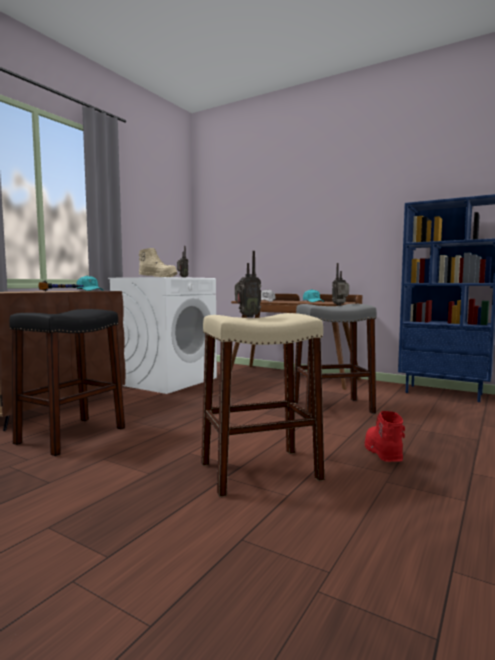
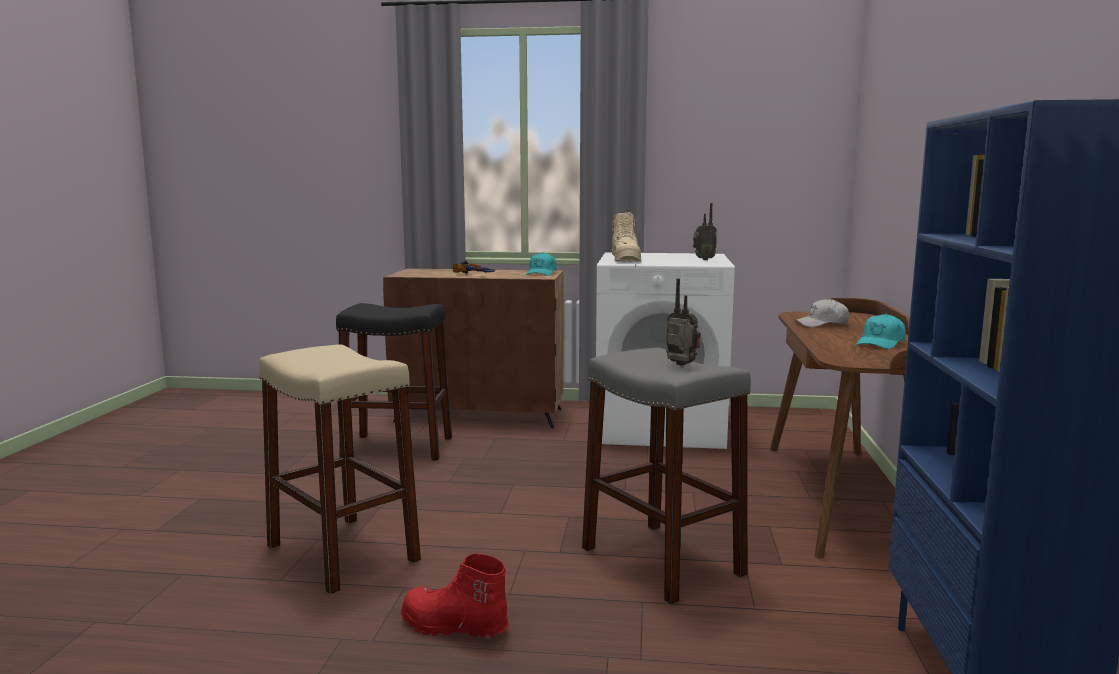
camera: 65 degrees right, 5 degrees up
radio [235,251,261,317] -> none
red boot [365,411,405,462] -> red boot turned 135 degrees counterclockwise [401,553,509,638]

